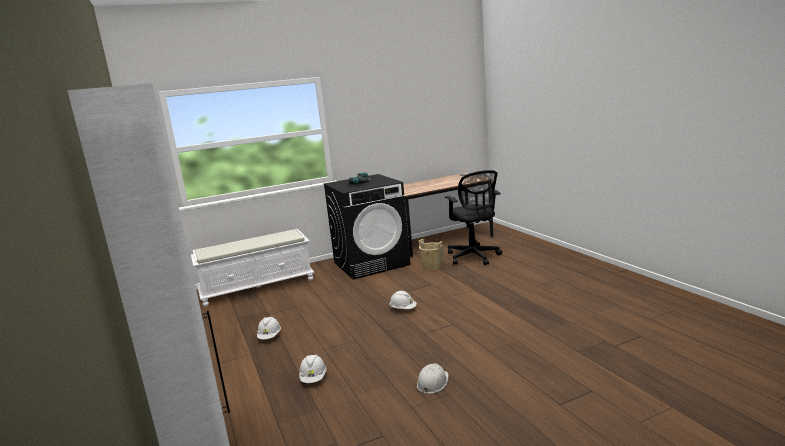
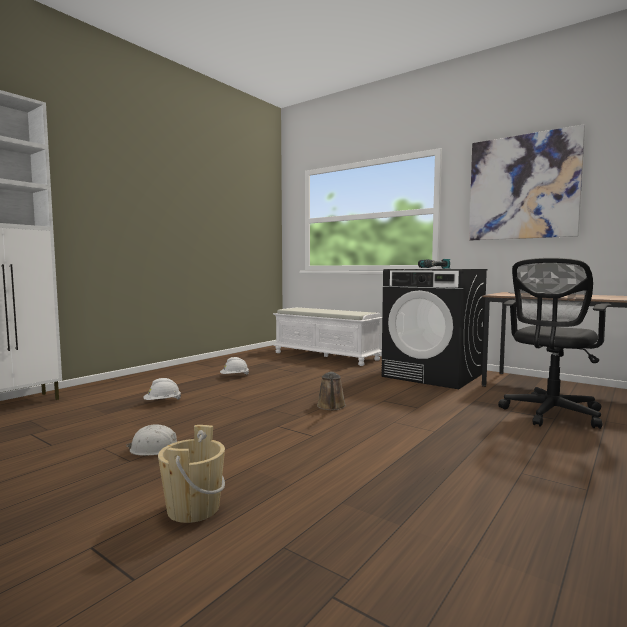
camera: 60 degrees right, 10 degrees down
white hard hat [389,291,417,309] -> brown watering can [317,372,346,410]
beige bucket [418,239,443,270] -> beige bucket moved to [158,425,225,523]
none -> picture [469,125,585,240]

